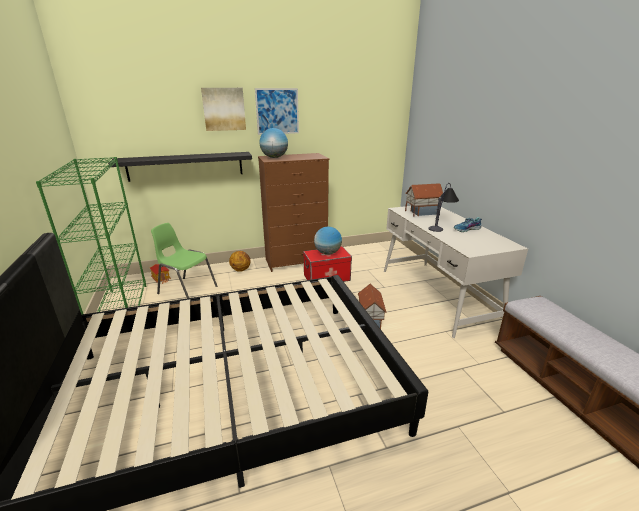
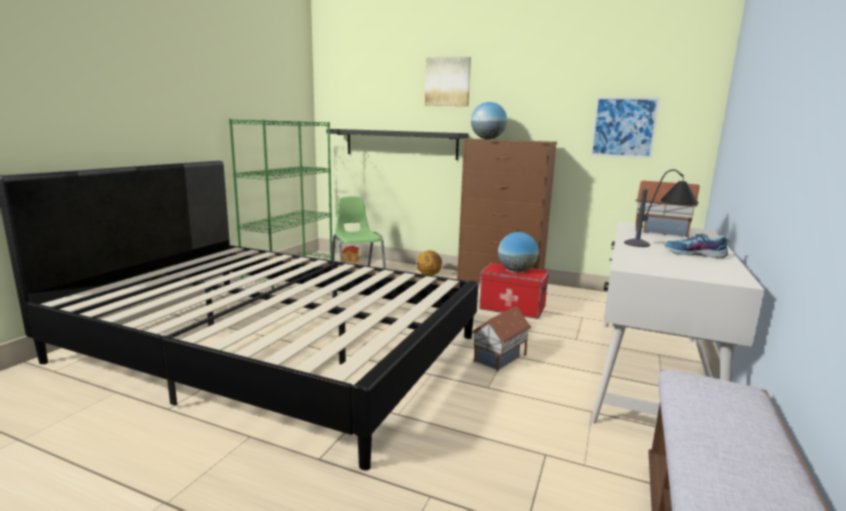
camera: 40 degrees right, 10 degrees down
picture [255,88,299,135] -> picture moved to [590,97,660,158]

